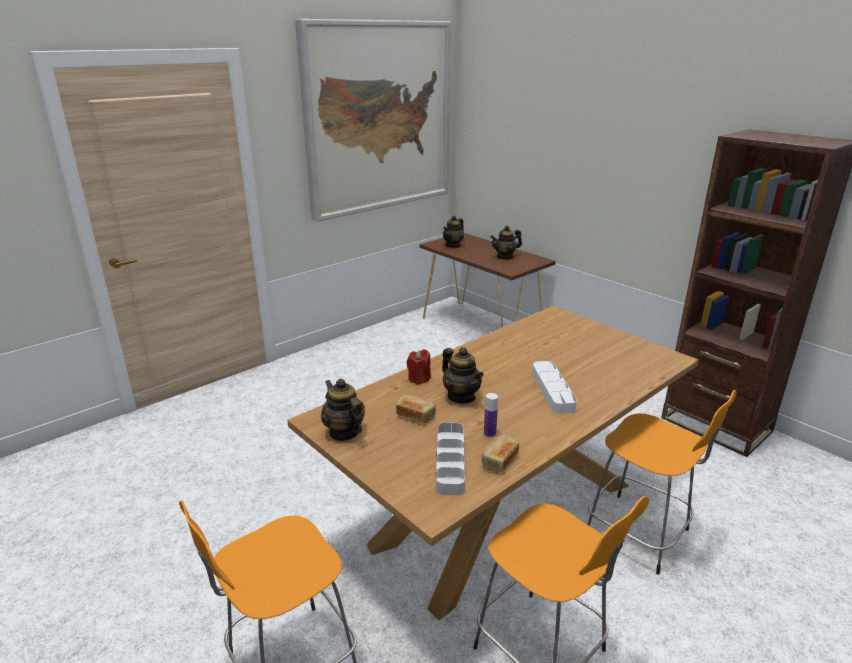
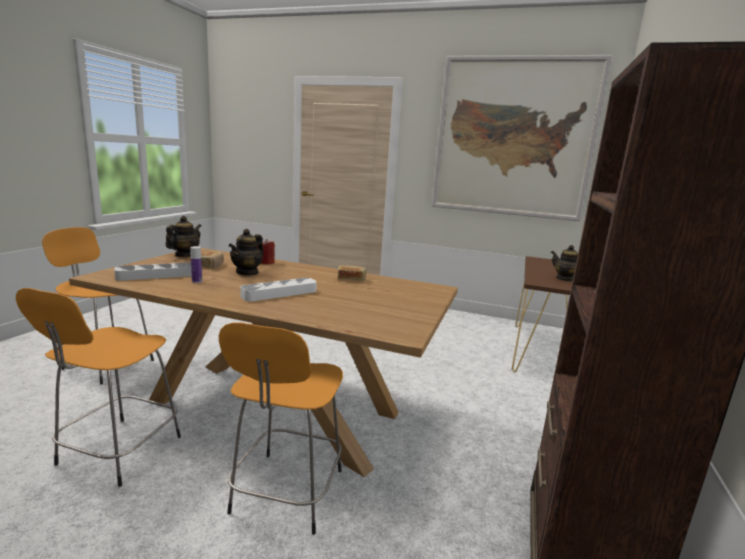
camera: 60 degrees right, 10 degrees down
teapot [443,216,464,248] -> none
bread [481,435,519,472] -> bread moved to [338,265,366,281]

